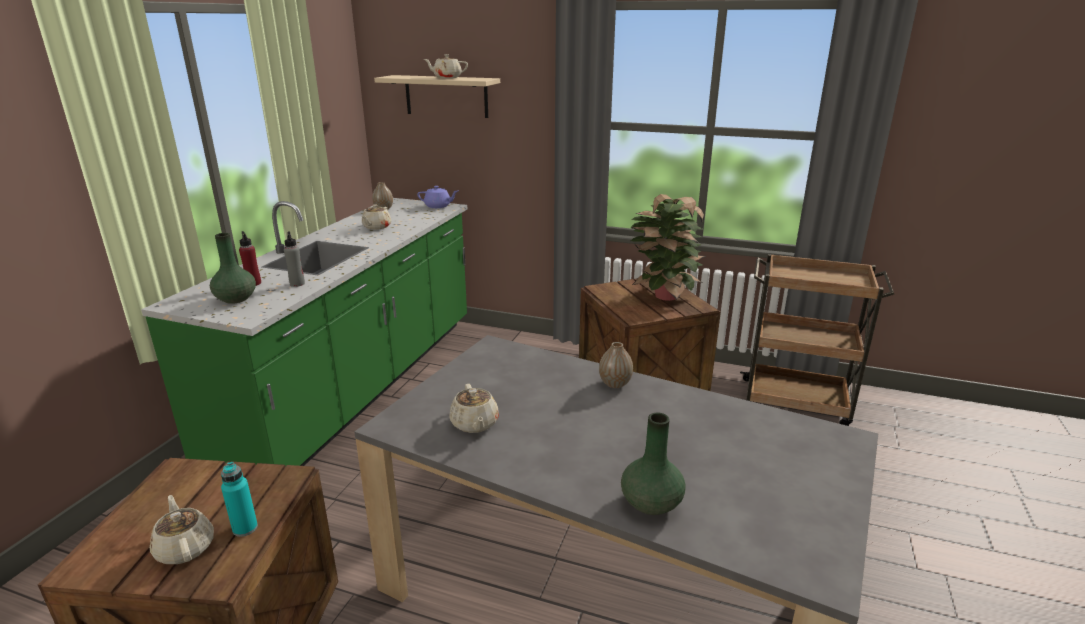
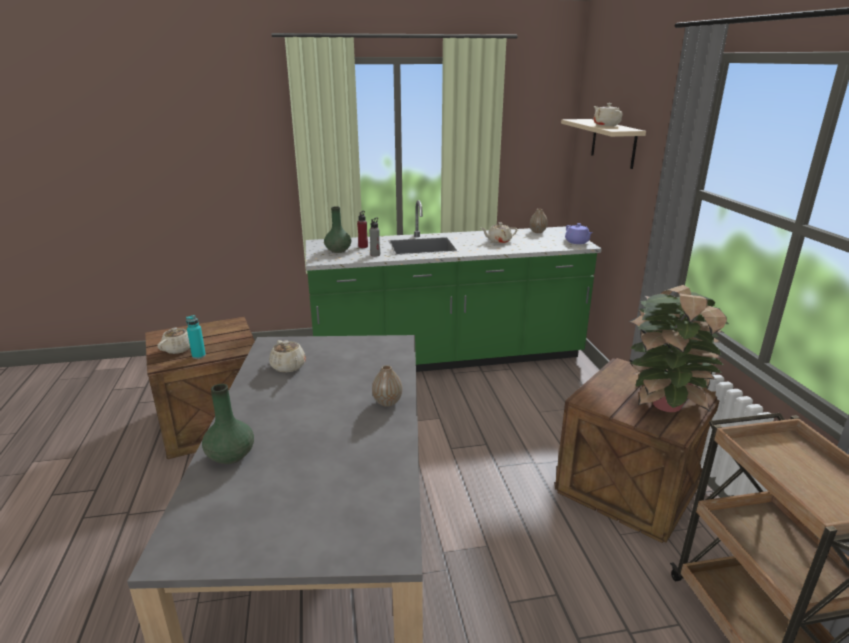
camera: 60 degrees right, 0 degrees up
beige teapot [449,384,499,433] -> beige teapot turned 75 degrees counterclockwise [269,340,306,372]

